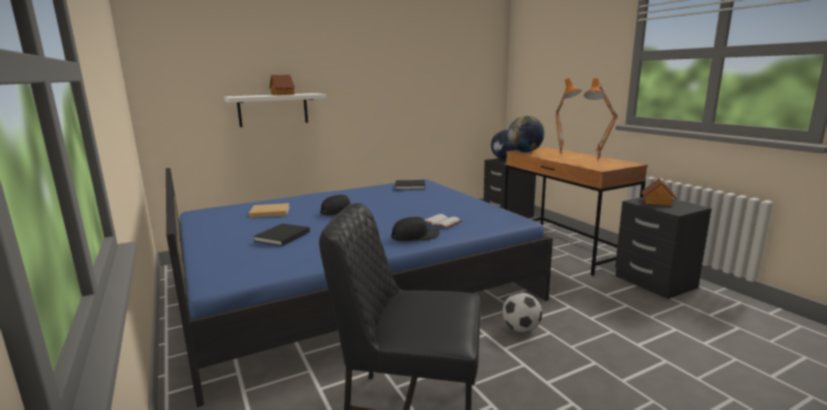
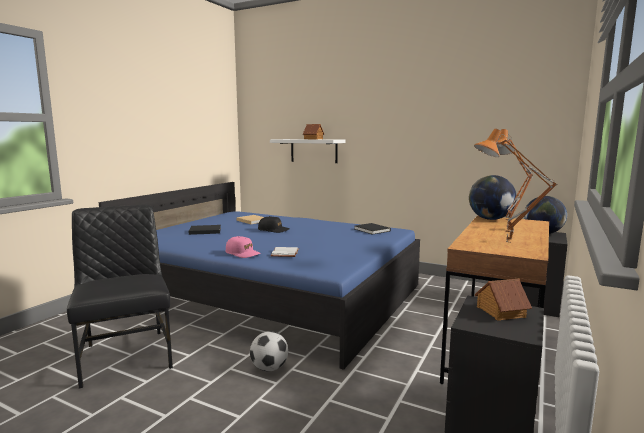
camera: 55 degrees right, 5 degrees down
black cap [391,217,440,242] -> pink cap [226,236,261,258]

